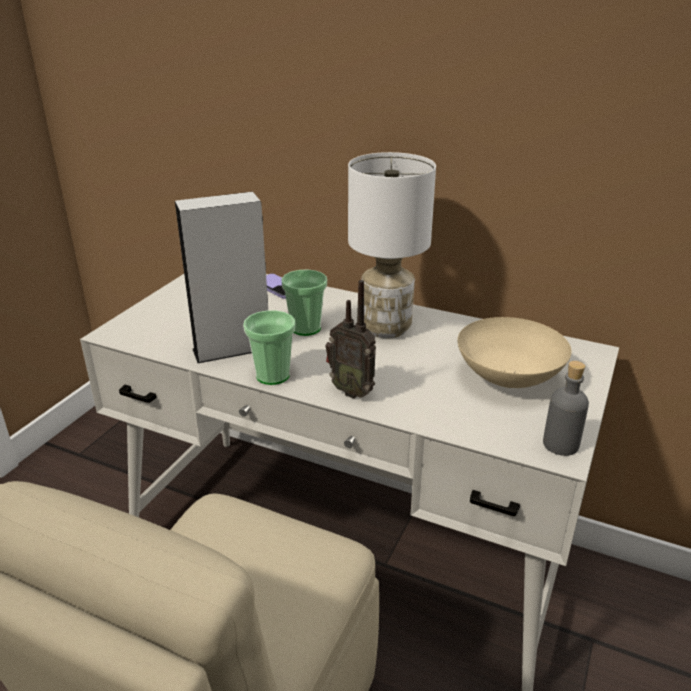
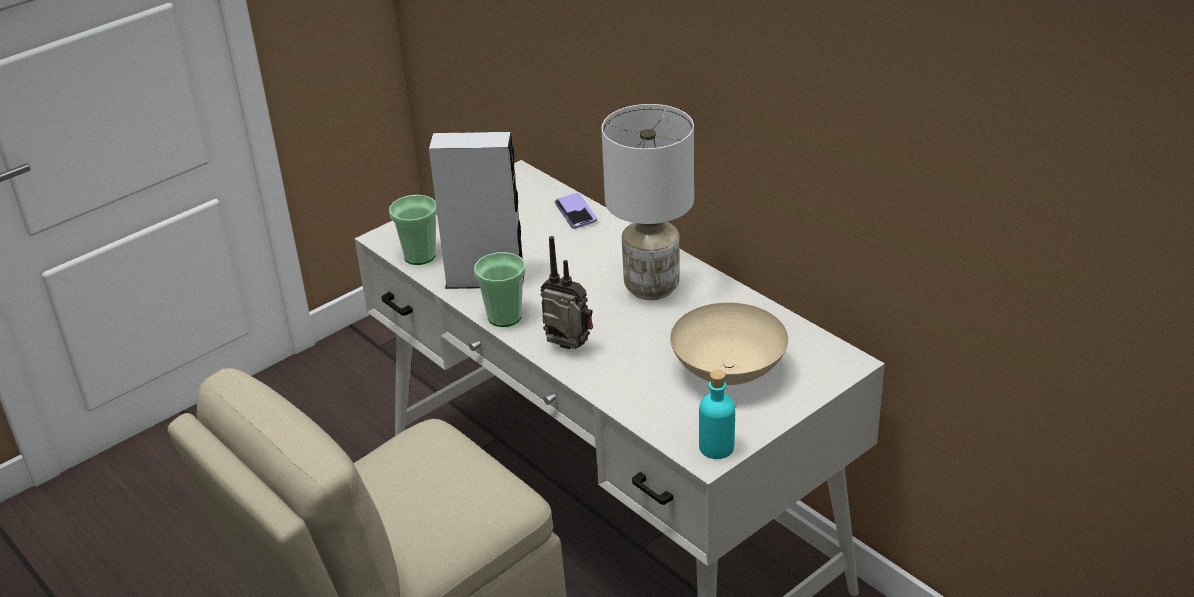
camera: 25 degrees right, 5 degrees up
cup [281,270,327,336] -> cup moved to [389,195,437,265]
radio [325,280,376,399] -> radio turned 150 degrees clockwise [540,236,593,349]
grey bottle [543,361,589,456] -> turquoise bottle [699,370,735,459]

